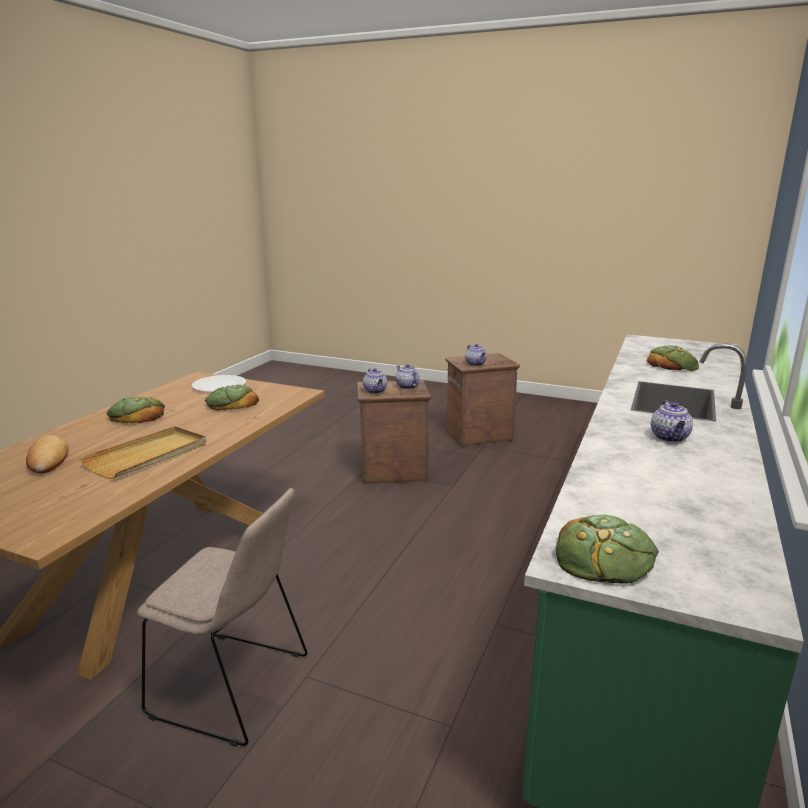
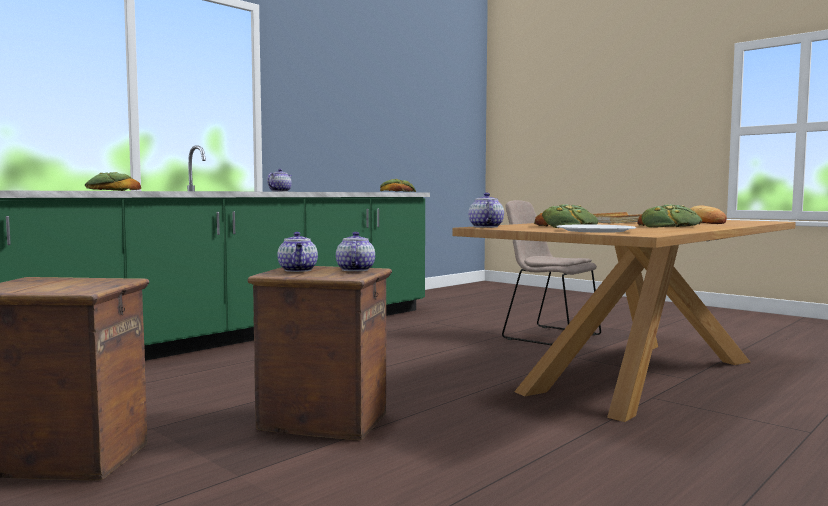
camera: 160 degrees left, 15 degrees down
teapot [465,344,487,366] -> teapot moved to [468,192,504,228]

